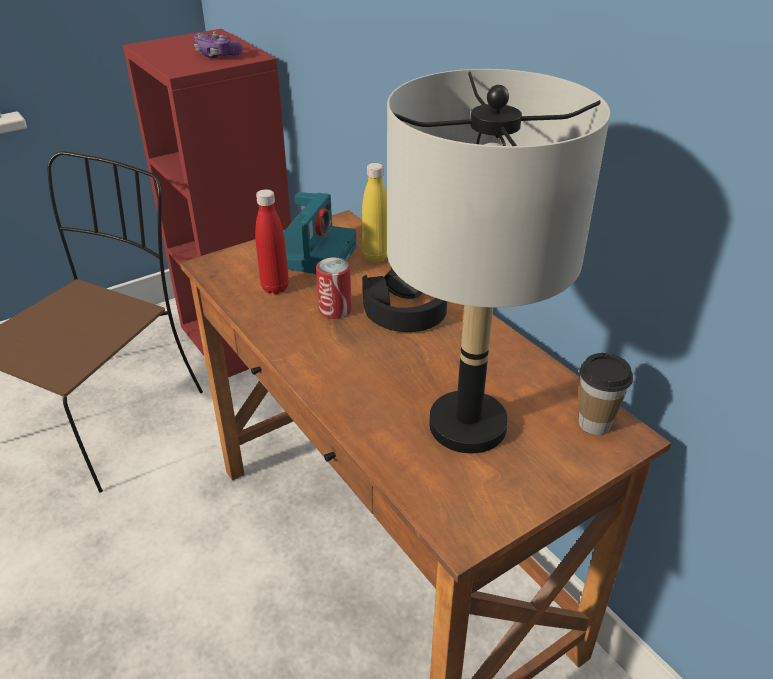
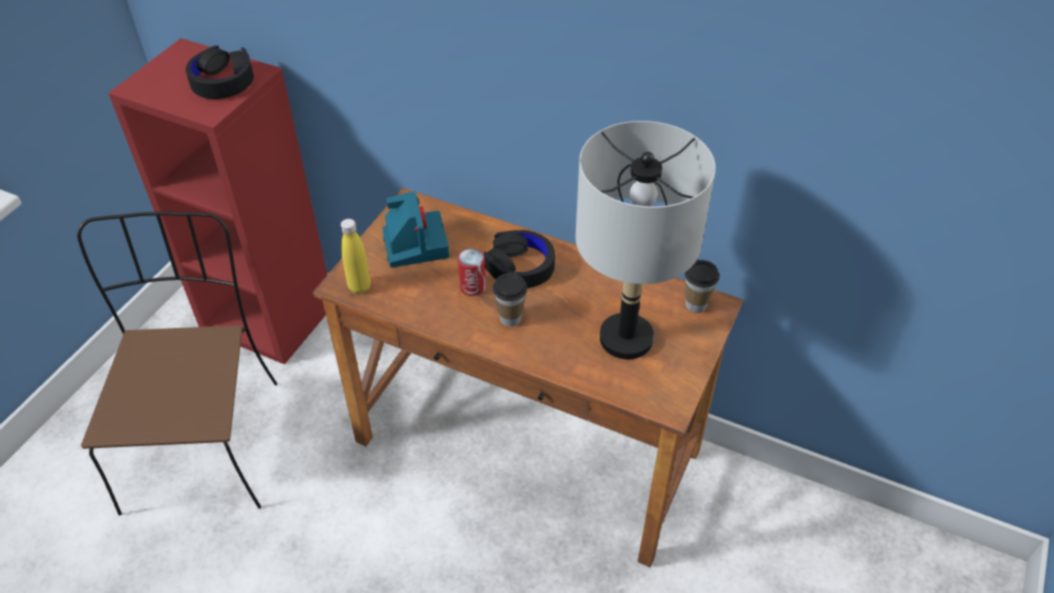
camera: 30 degrees left, 10 degrees up
game controller [194,31,243,58] -> black headphones [186,46,254,99]
red bottle [255,189,289,294] -> none
yellow bottle [362,163,388,263] -> yellow bottle moved to [341,219,371,294]
none -> cup [492,273,527,327]

